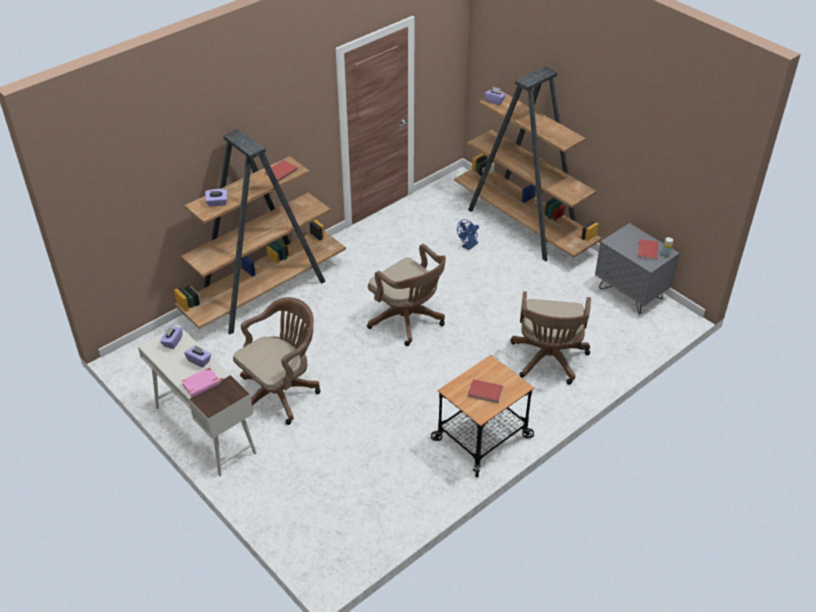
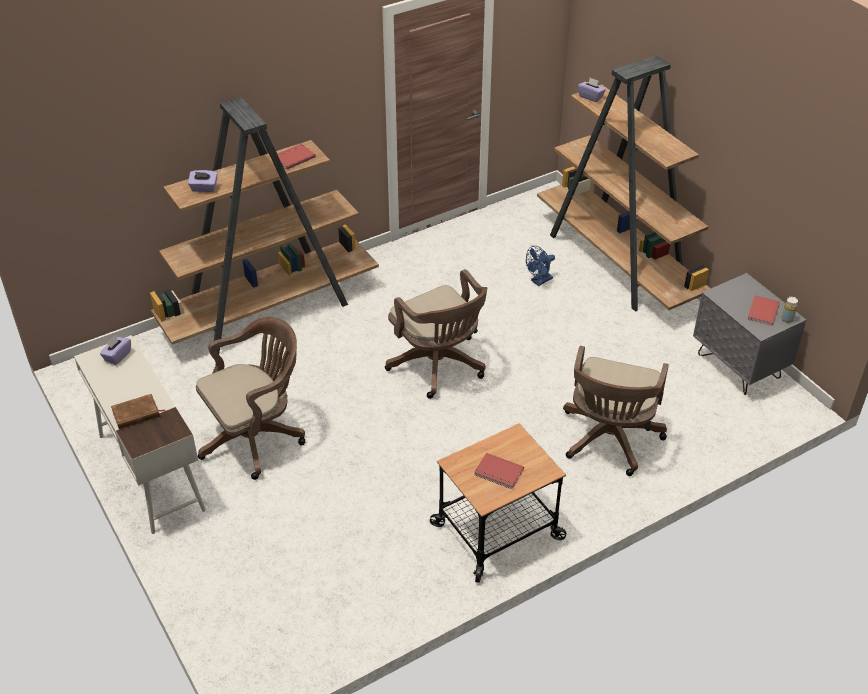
camera: 10 degrees right, 0 degrees up
pink book [181,367,223,398] -> brown book [111,394,166,429]
purple tissue box [184,345,211,368] -> none

